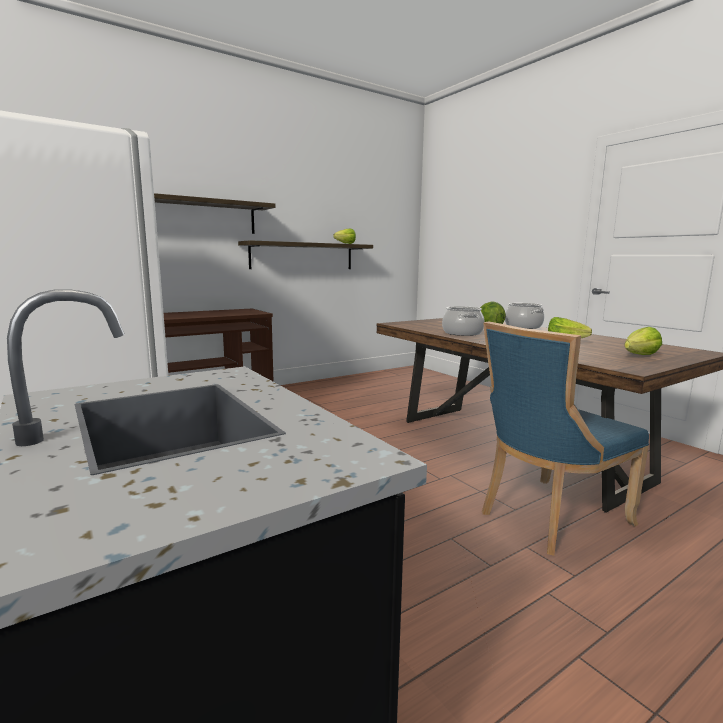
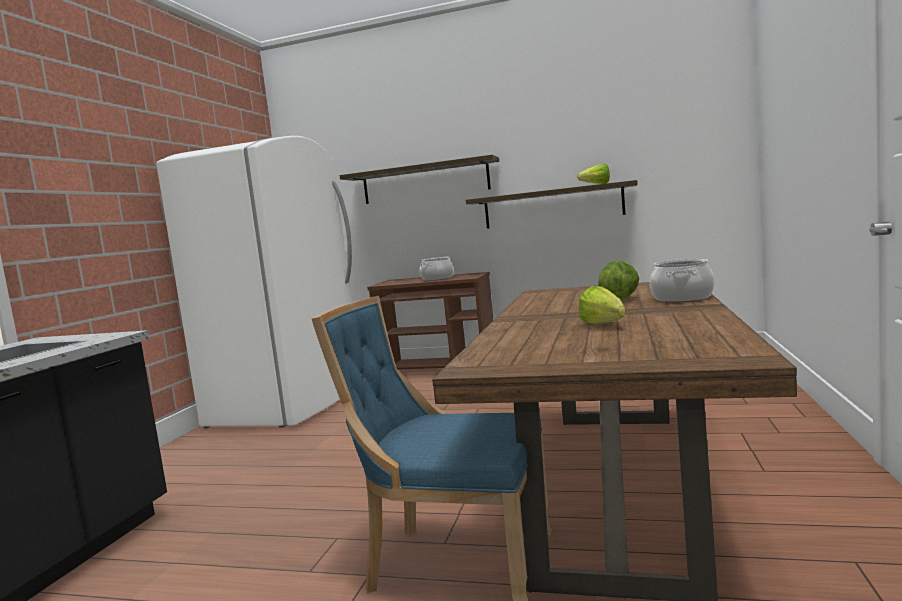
camera: 50 degrees right, 5 degrees down
cooking pot [442,306,485,336] -> cooking pot moved to [420,257,454,281]
lettuce [624,327,662,355] -> none

